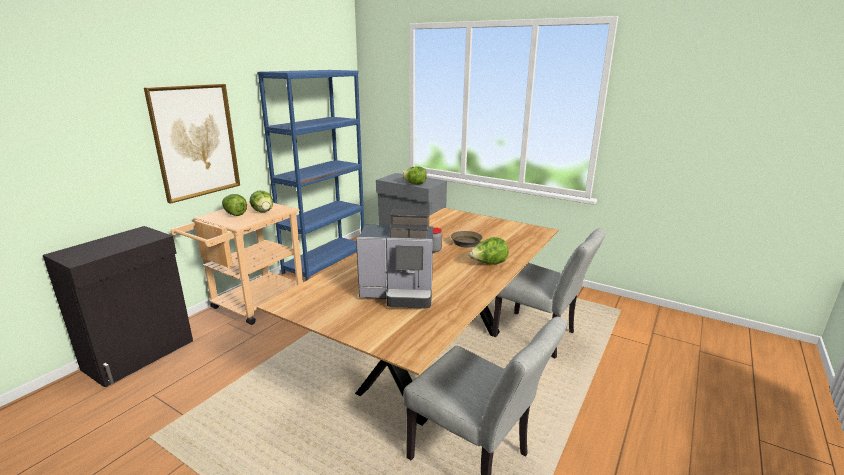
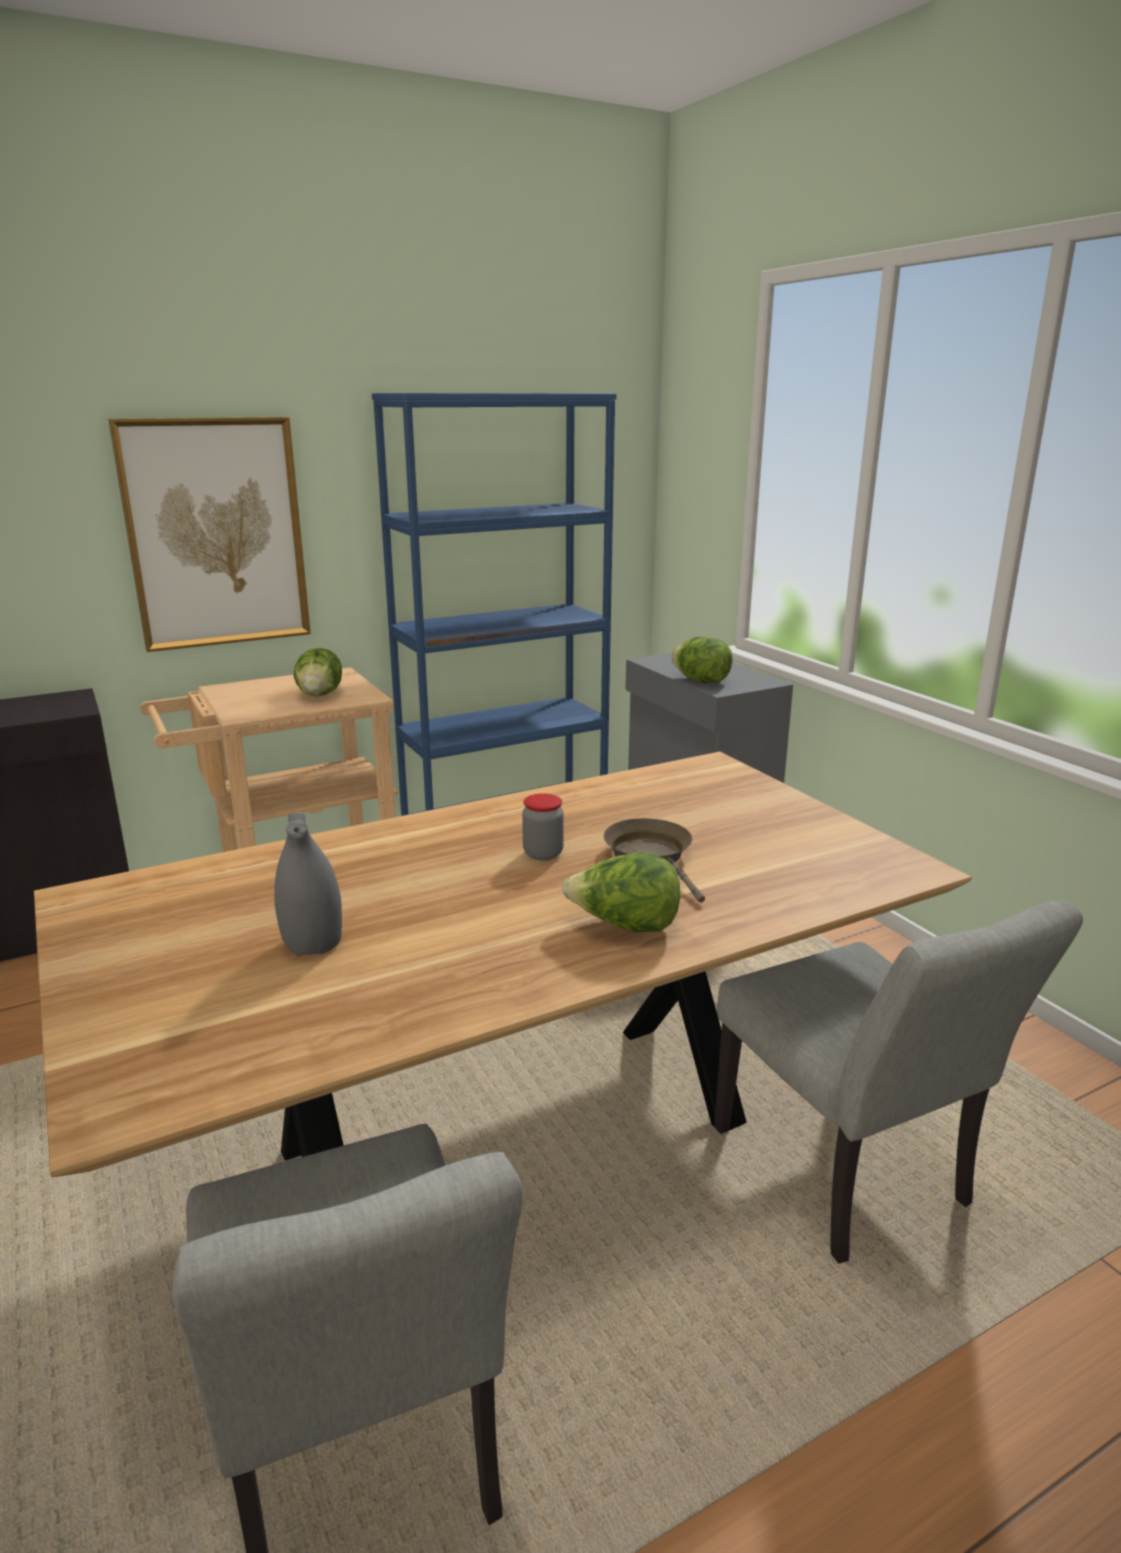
camera: 30 degrees right, 0 degrees up
lettuce [222,194,247,216] -> none
coffee machine [356,209,433,309] -> grey vase [274,812,342,956]

